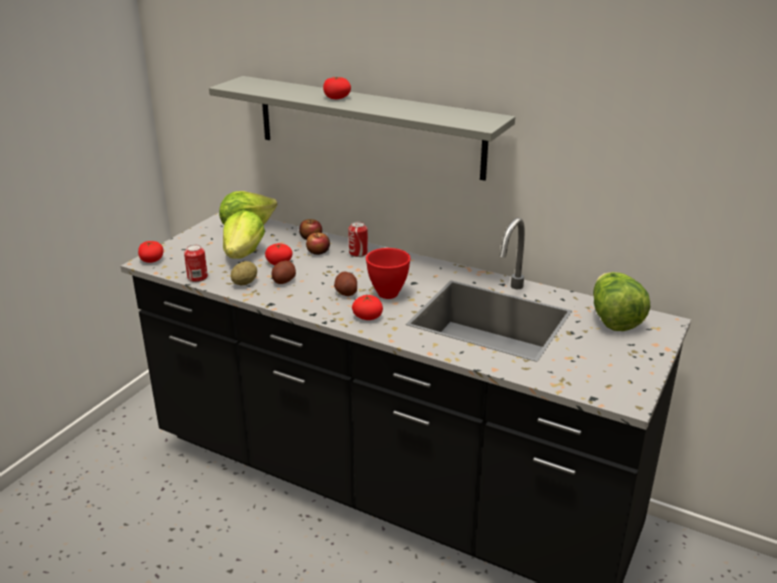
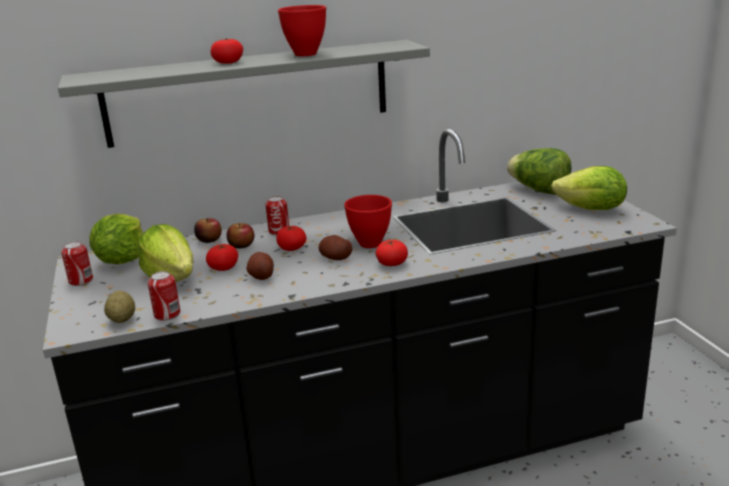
camera: 45 degrees left, 5 degrees down
tomato [138,241,164,263] -> tomato moved to [276,226,306,251]
potato [231,261,257,285] -> potato moved to [104,291,135,323]
none -> can [61,241,93,286]
none -> red bowl [278,5,326,56]
none -> lettuce [551,166,627,210]

